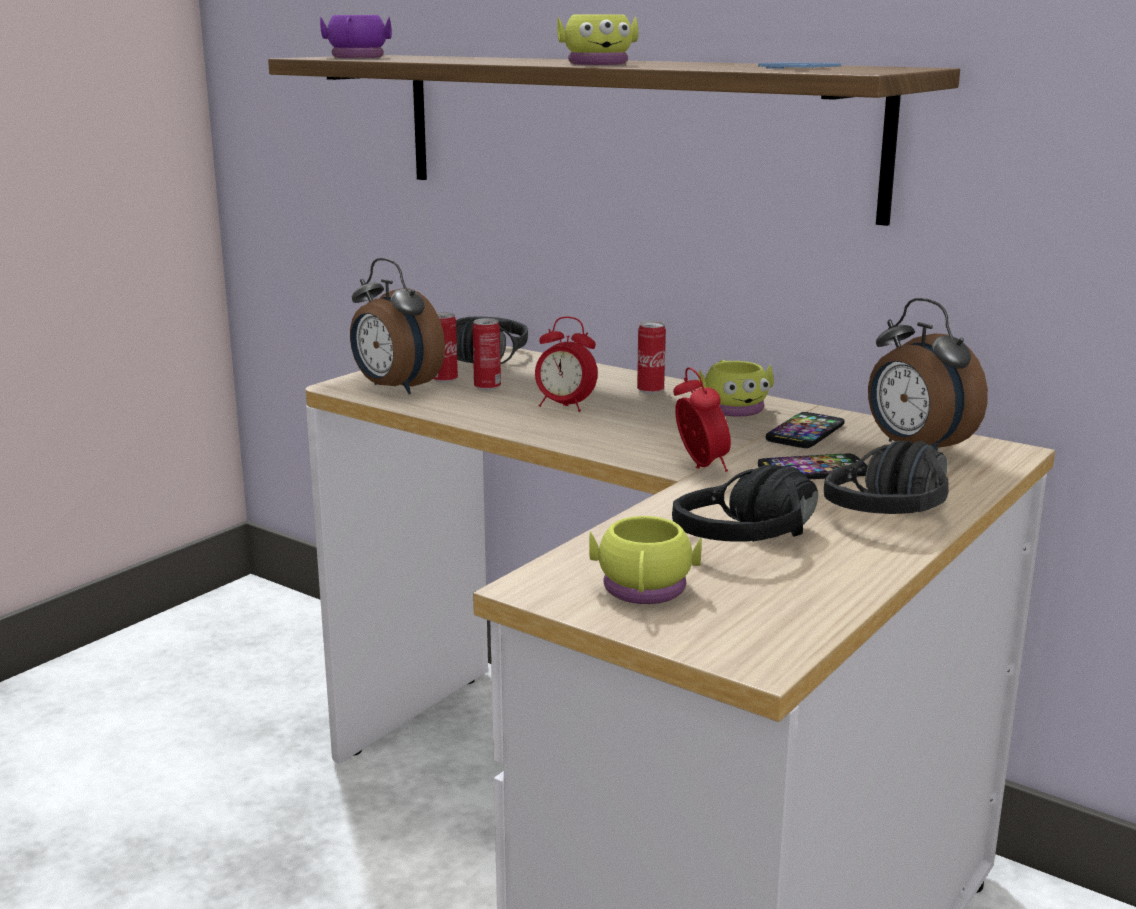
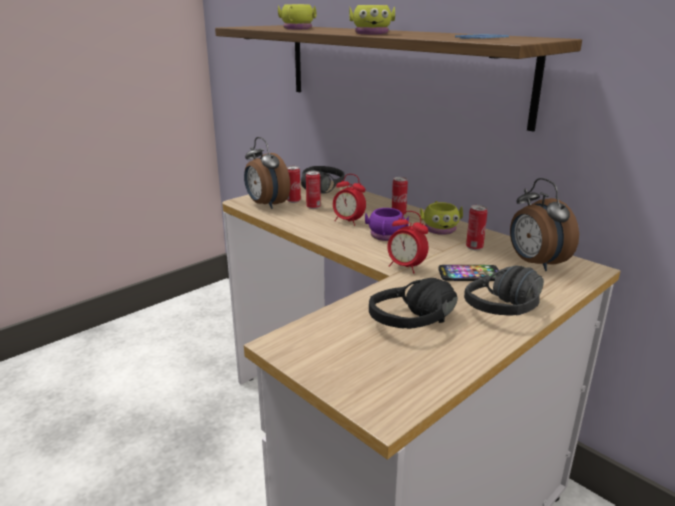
camera: 10 degrees right, 5 degrees up
purple mug [320,15,392,58] -> purple mug moved to [365,208,409,241]
yellow mug [589,516,702,604] -> yellow mug moved to [278,4,317,29]
alarm clock [673,367,731,472] -> alarm clock turned 135 degrees clockwise [387,211,428,274]
phone [766,412,844,448] -> can [466,205,488,250]

